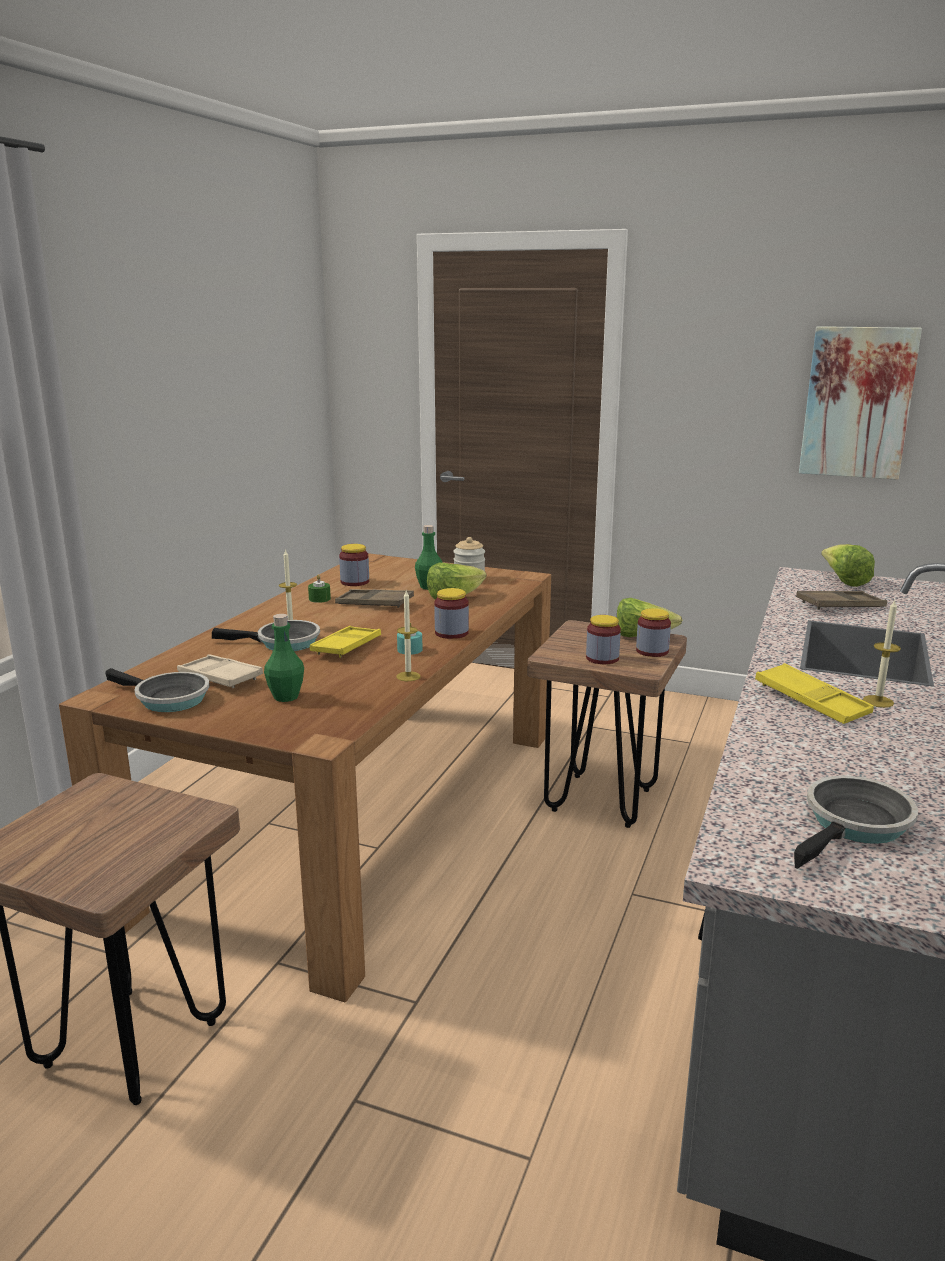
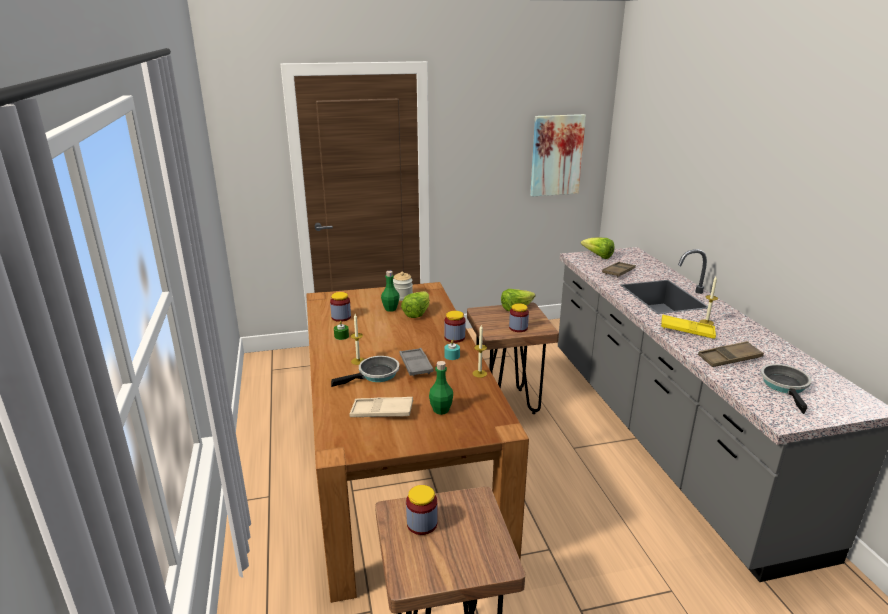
camera: 35 degrees left, 5 degrees up
frying pan [105,668,209,712] -> none
yellow tray [310,626,381,658] -> grey tray [400,348,433,376]
brown tray [335,589,414,608] -> brown tray moved to [698,341,764,367]
jar [636,608,671,657] -> jar moved to [406,485,438,535]

